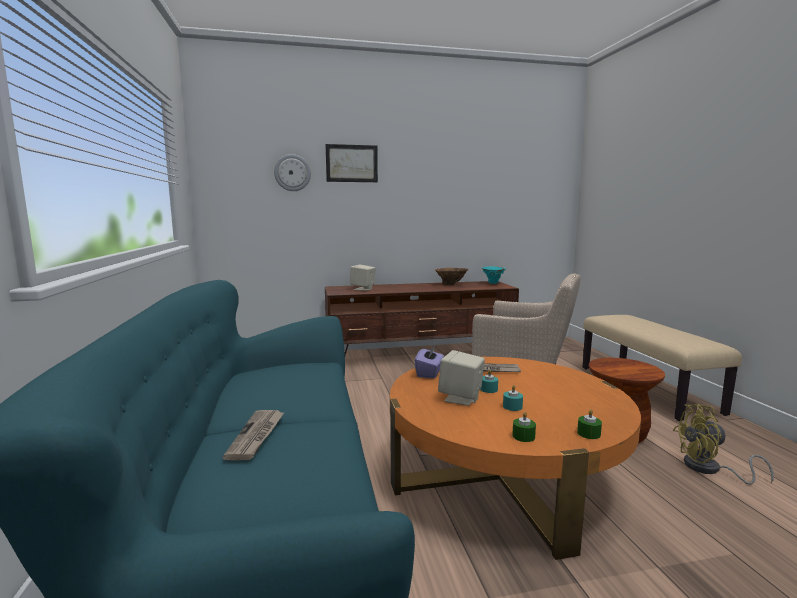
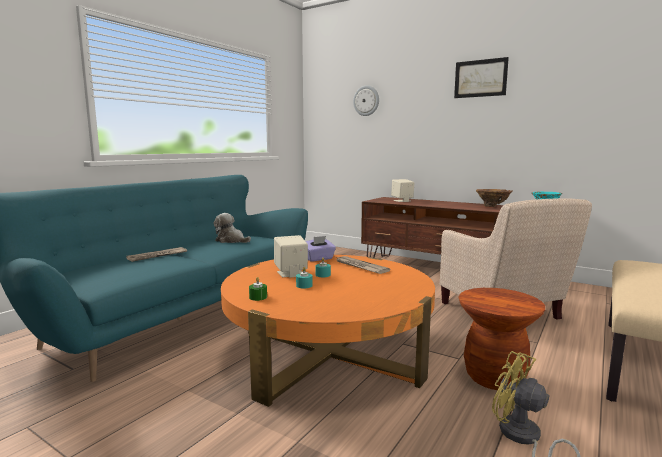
camera: 45 degrees right, 0 degrees up
picture [325,144,378,182] -> picture moved to [454,57,509,98]
green candle [577,409,602,439] -> none
none -> plush toy [214,213,251,243]

